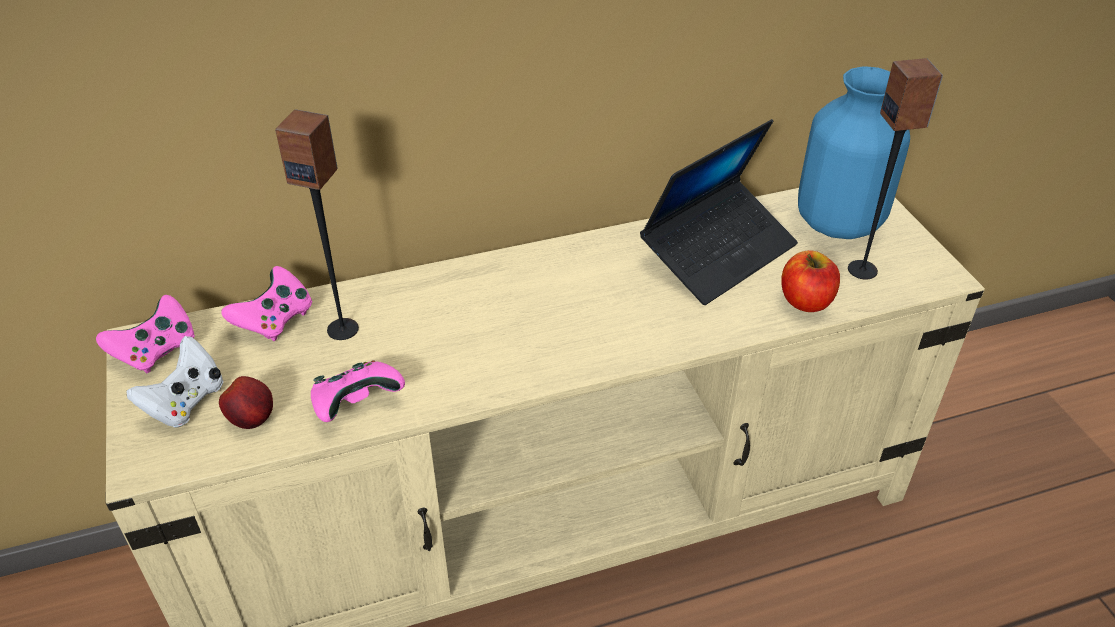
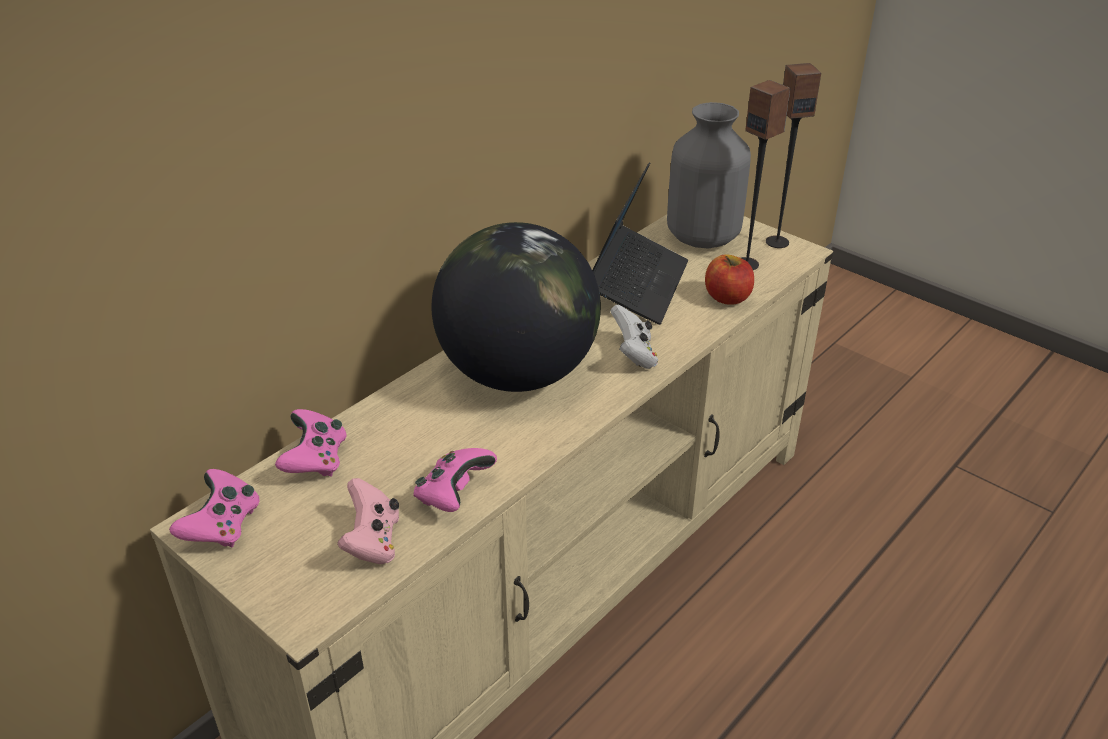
camera: 30 degrees left, 5 degrees down
white game controller [126,336,223,428] -> white game controller moved to [610,305,658,369]
apple [219,376,273,429] -> pink game controller [337,478,399,564]
speaker [275,109,359,340] -> speaker moved to [766,63,821,248]
blue vase [798,66,910,239] -> grey vase [667,102,751,248]
none -> globe [431,222,601,392]

